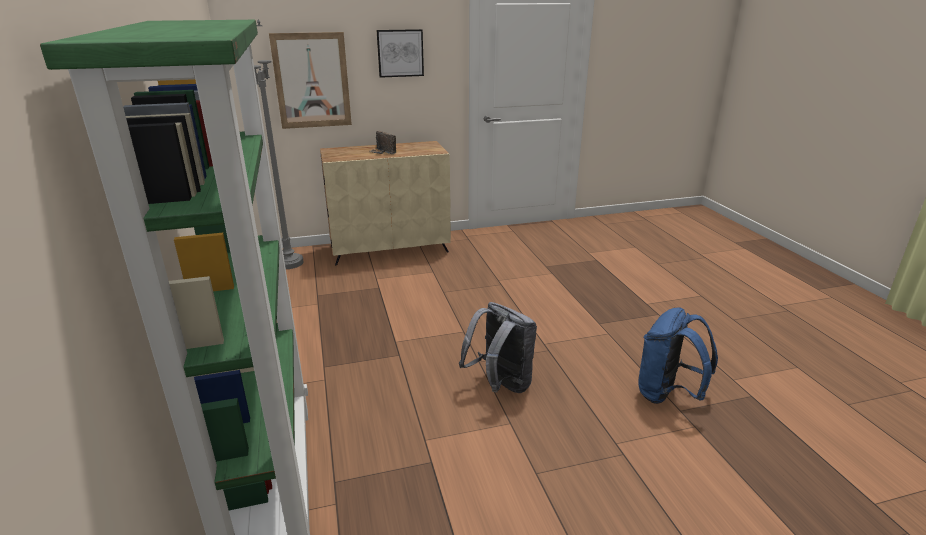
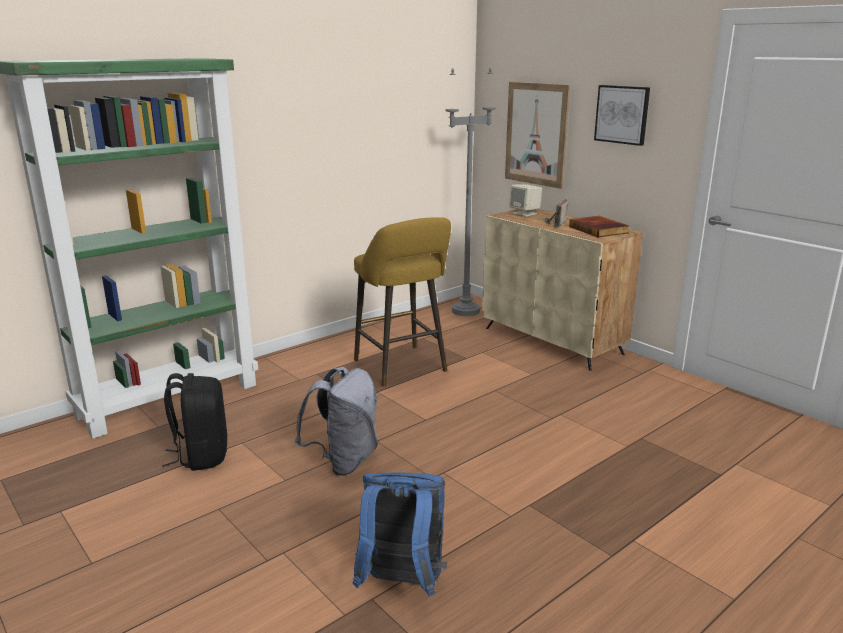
camera: 65 degrees right, 5 degrees down
none -> black backpack [162,373,227,471]
none -> yellow stool [354,217,451,386]
none -> beige speaker [509,184,542,217]
none -> book [569,216,629,237]

